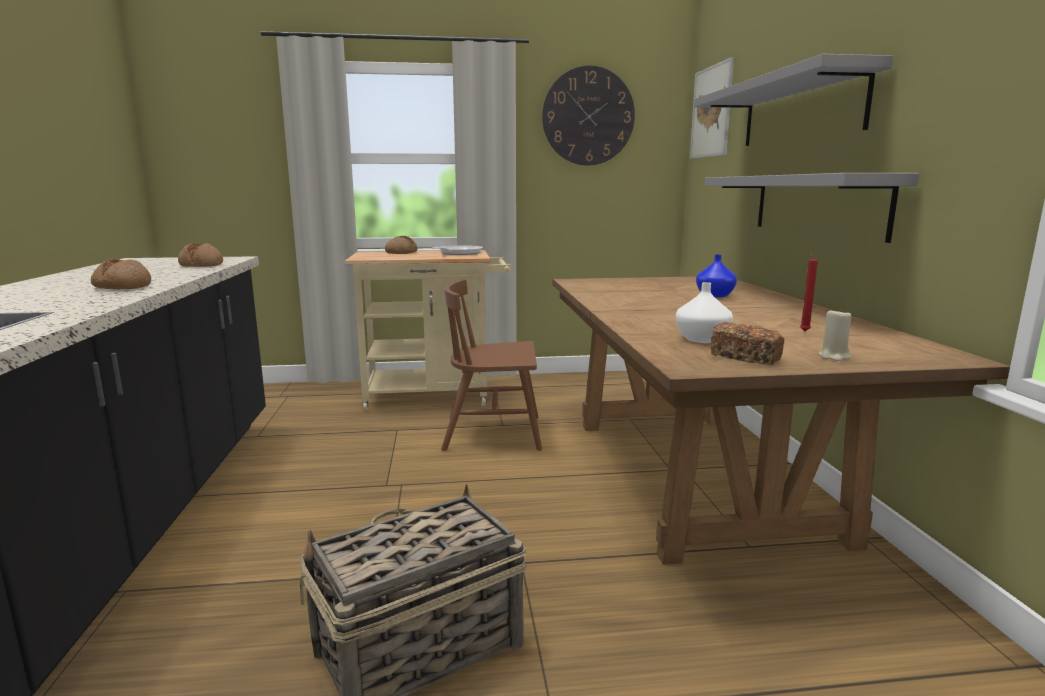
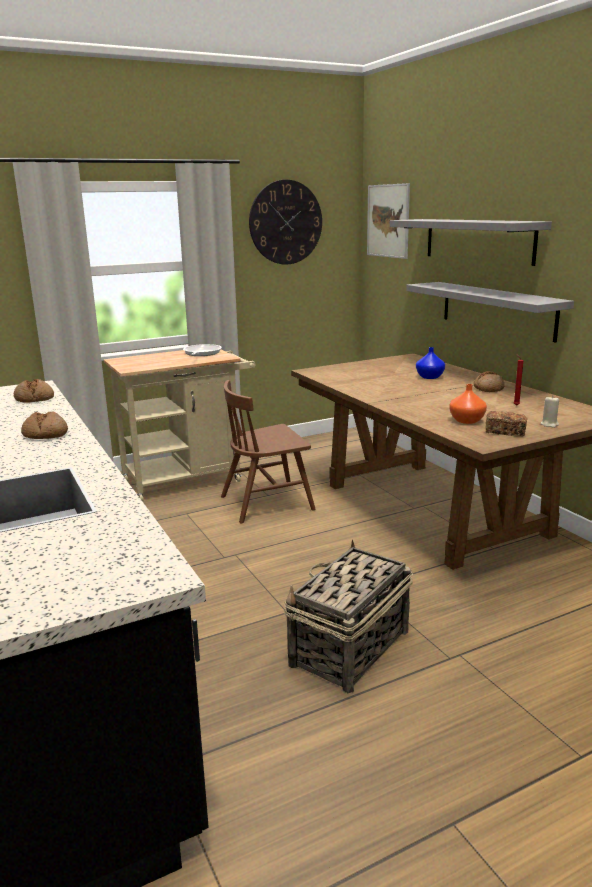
camera: 20 degrees left, 5 degrees up
bread [385,236,418,254] -> bread moved to [474,371,504,392]
white vase [676,282,733,343] -> orange vase [450,384,487,424]

